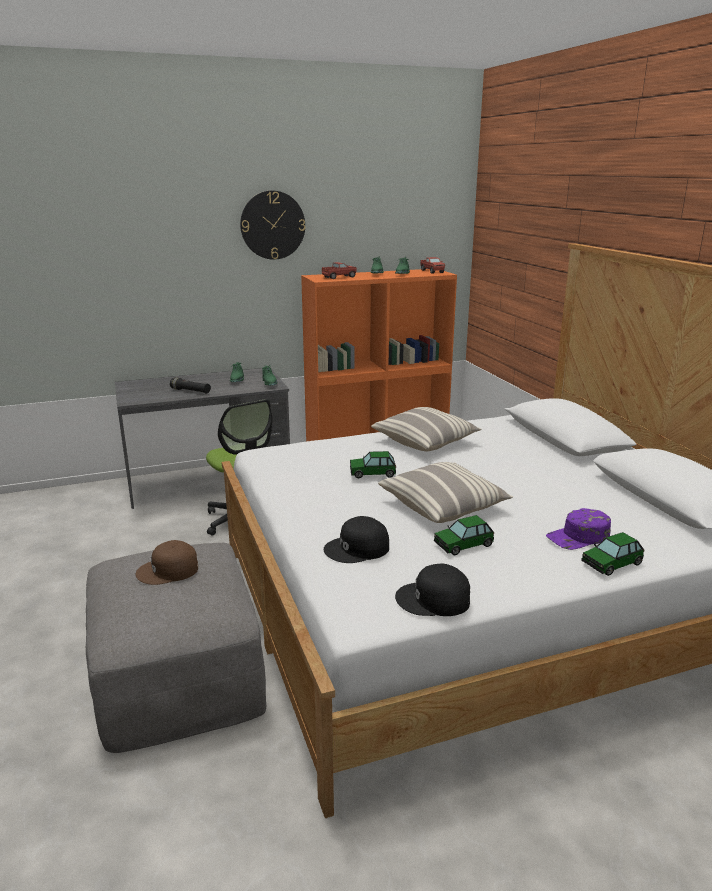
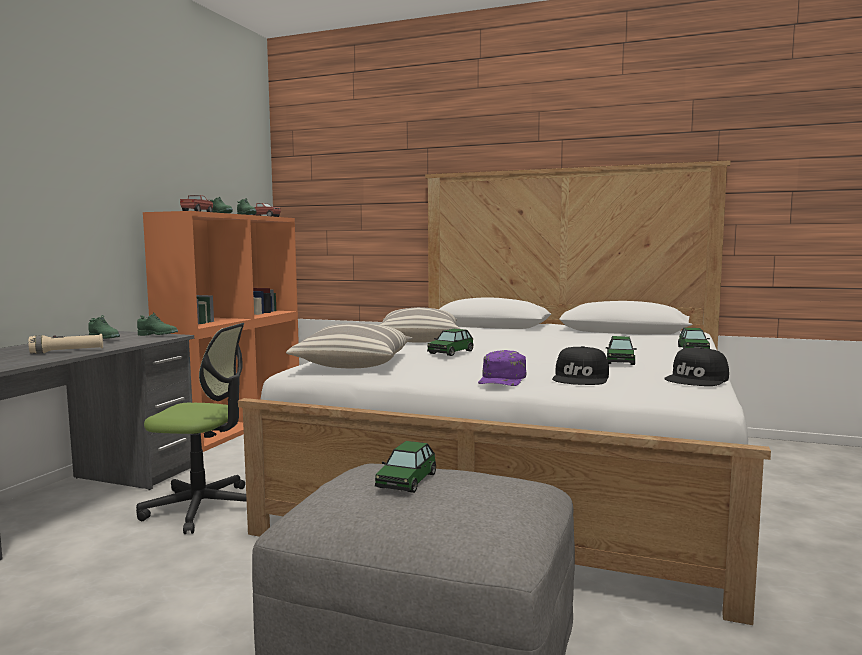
camera: 50 degrees left, 15 degrees down
brown cap [136,540,198,585] -> toy car [375,441,436,493]
black flashlight [170,378,211,394] -> beige flashlight [28,334,103,354]
wall clock [240,190,305,260] -> none
pillow [378,462,513,523] -> pillow moved to [286,323,412,368]
purple cap [546,508,611,550] -> purple cap moved to [478,350,526,386]

